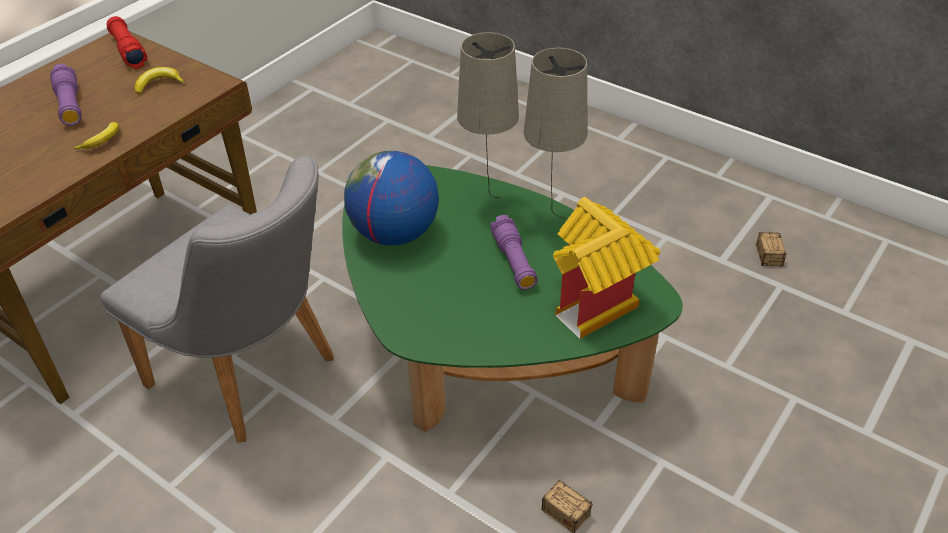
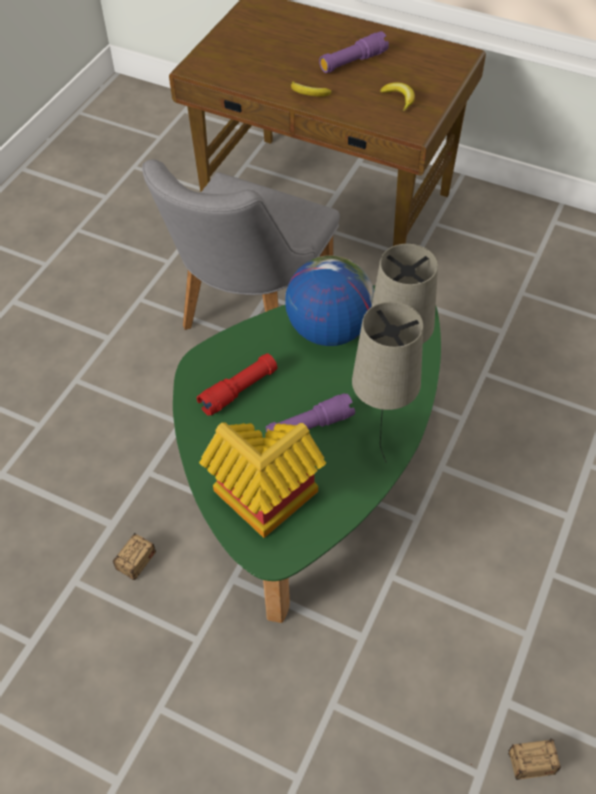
camera: 80 degrees right, 10 degrees up
red flashlight [107,16,147,69] -> red flashlight moved to [197,353,278,416]

